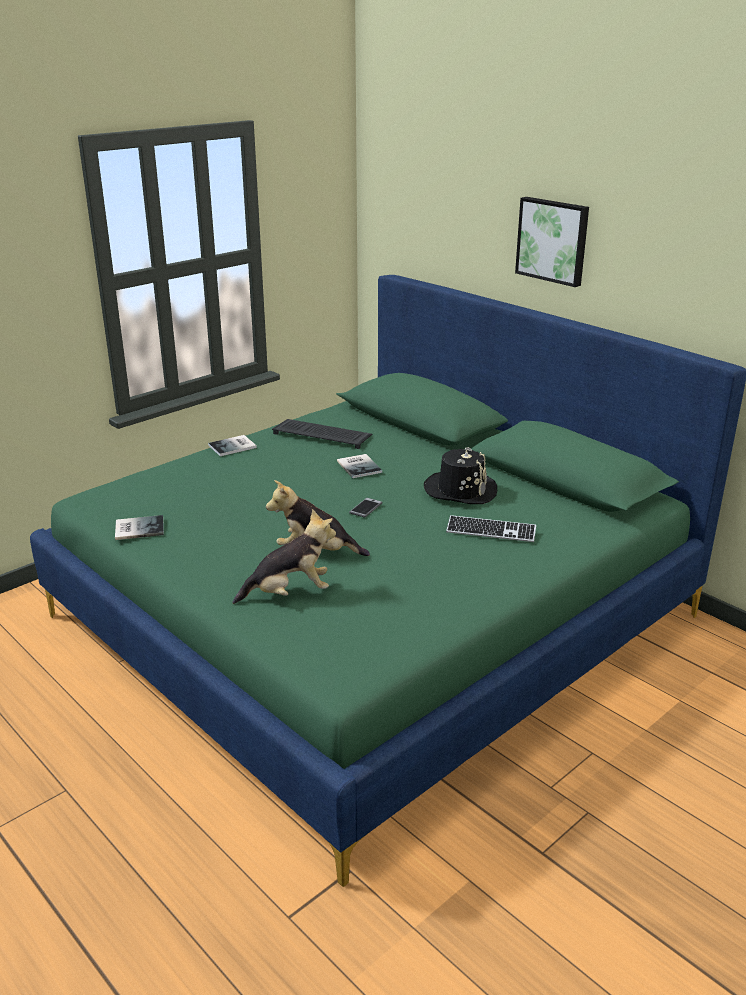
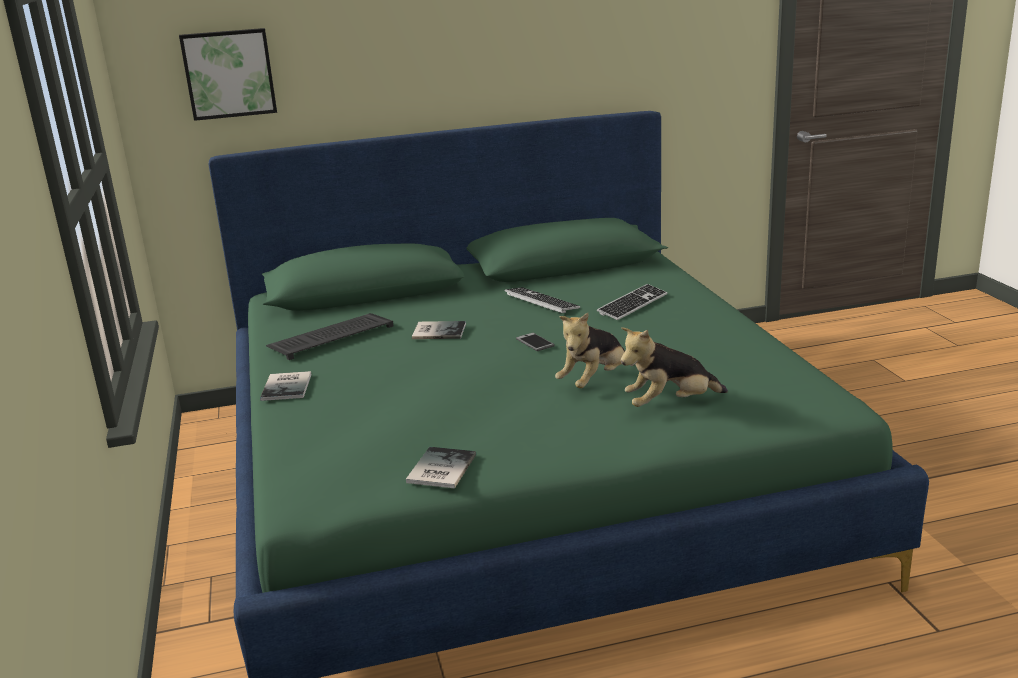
camera: 60 degrees left, 5 degrees down
plush toy [232,509,336,604] -> plush toy turned 120 degrees counterclockwise [621,327,728,407]
black hat [424,447,497,504] -> keyboard [505,287,580,313]
picture [515,197,589,287] -> picture moved to [179,28,277,121]

